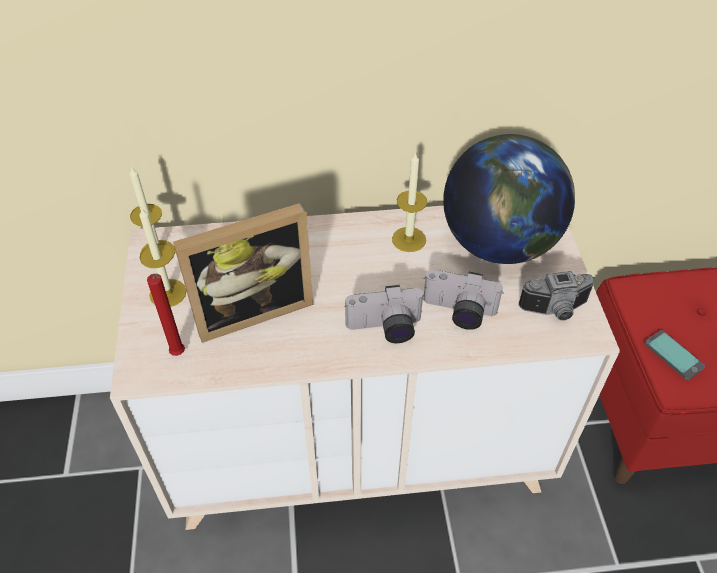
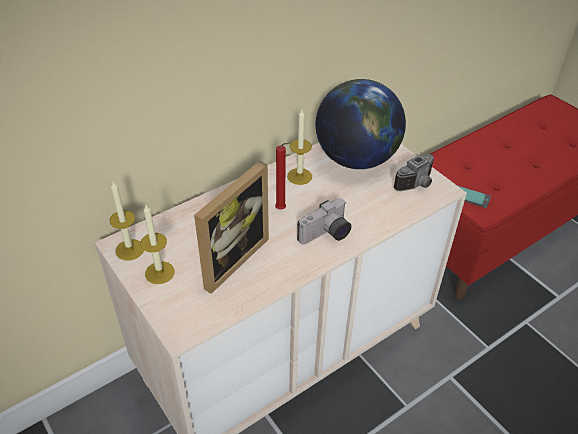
camera: 30 degrees left, 5 degrees down
red candle [147,274,185,356] -> red candle moved to [275,142,290,210]
camera [423,270,504,330] -> none

